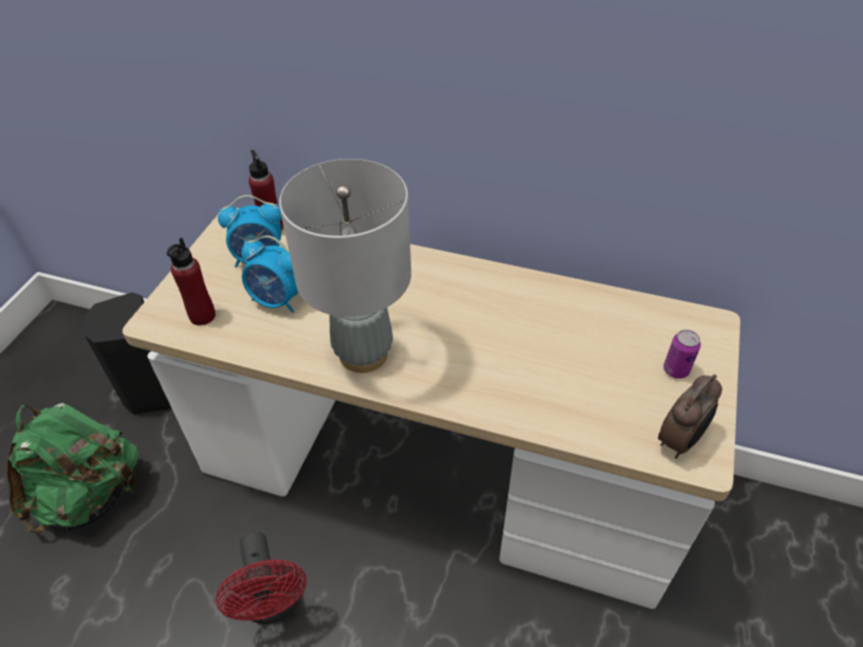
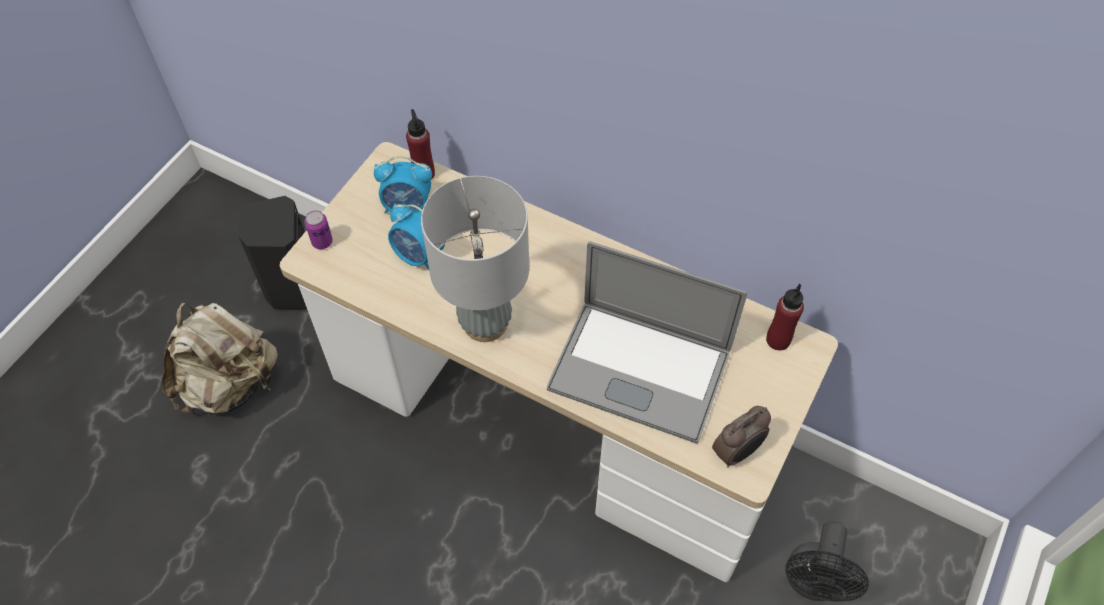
camera: 10 degrees right, 10 degrees up
green backpack [7,403,139,533] -> beige backpack [161,302,278,414]
red bottle [167,238,216,325] -> red bottle moved to [766,284,804,350]
red fan [216,531,306,624] -> none
can [664,330,701,379] -> can moved to [305,210,333,249]
none -> laptop [547,241,747,444]
none -> black fan [785,521,869,602]

